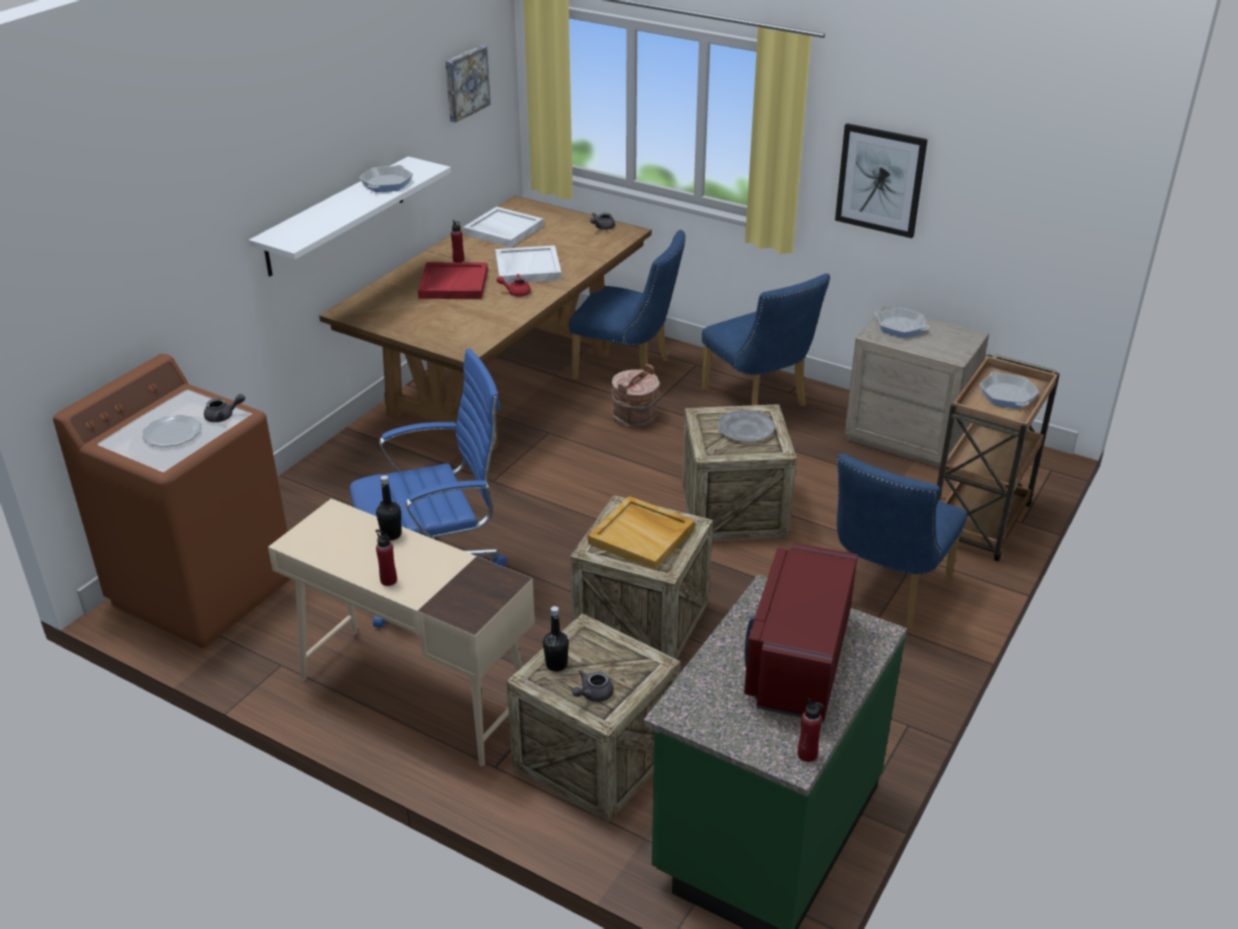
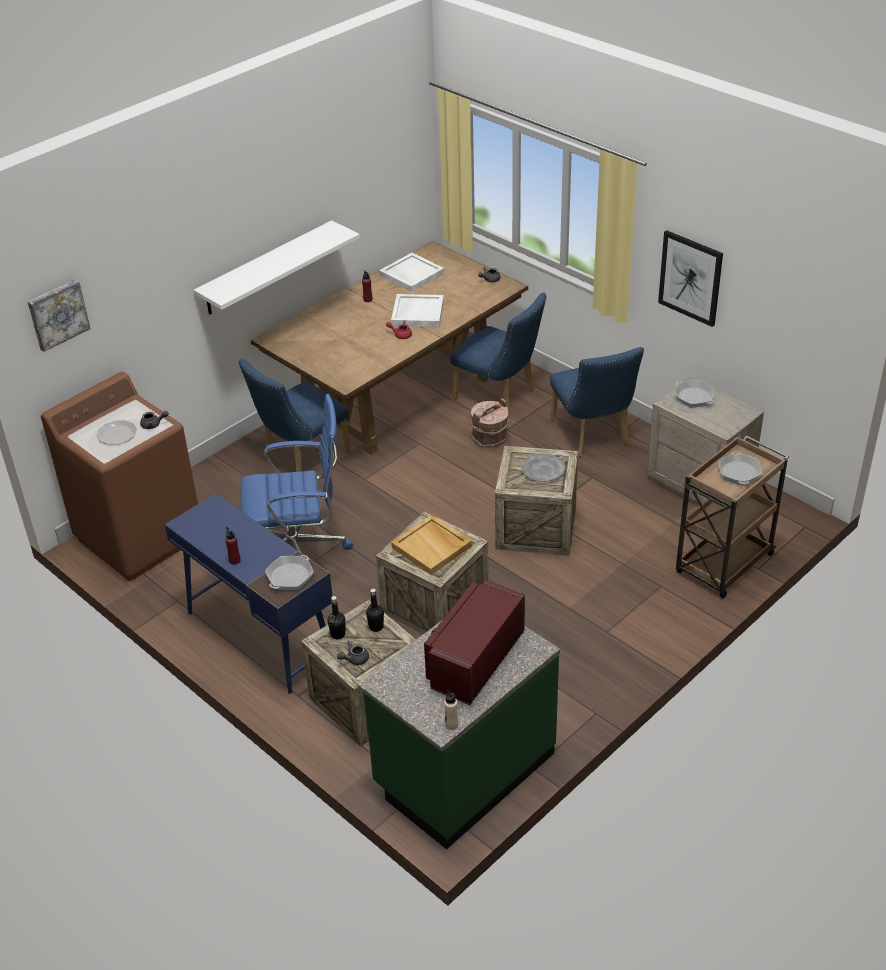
camera: 15 degrees right, 5 degrees up
beige desk [268,499,535,766] -> blue desk [165,493,332,694]
frying pan [359,165,413,192] -> frying pan moved to [265,555,314,590]
black bottle [376,475,401,540] -> black bottle moved to [366,589,384,632]
red tray [418,262,488,299] -> none
picture [445,45,491,123] -> picture moved to [28,279,90,352]
red bottle [798,699,824,762] -> beige bottle [444,690,458,730]
blue chair [837,454,967,631] -> blue chair moved to [239,359,351,472]

